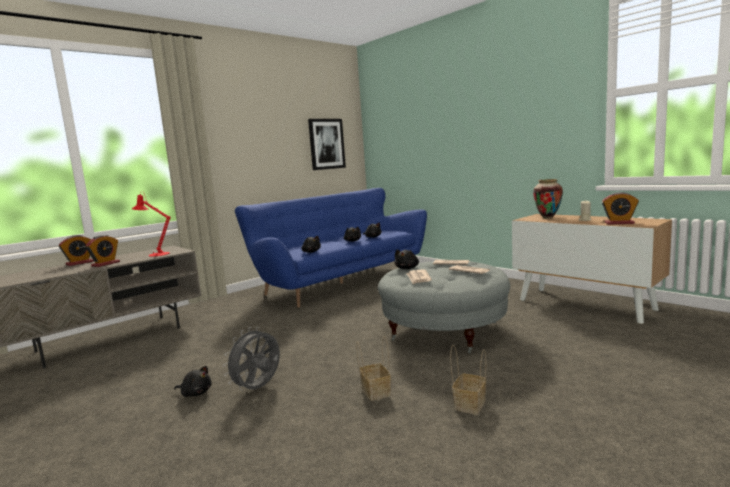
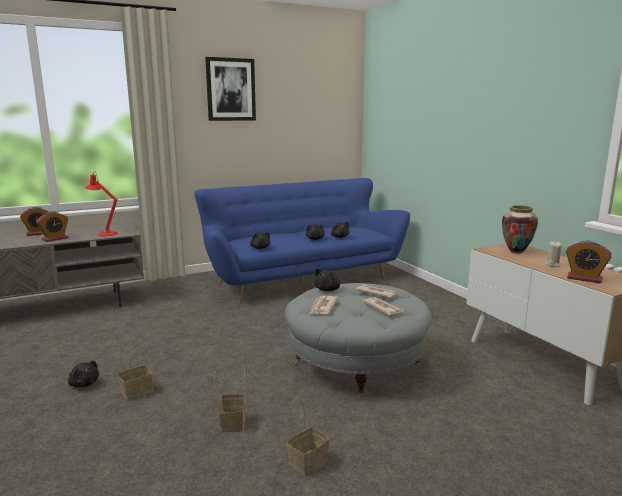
camera: 15 degrees right, 5 degrees up
grey fan [223,327,280,391] -> basket [118,340,153,400]
picture [308,119,346,170] -> picture moved to [205,57,256,121]

